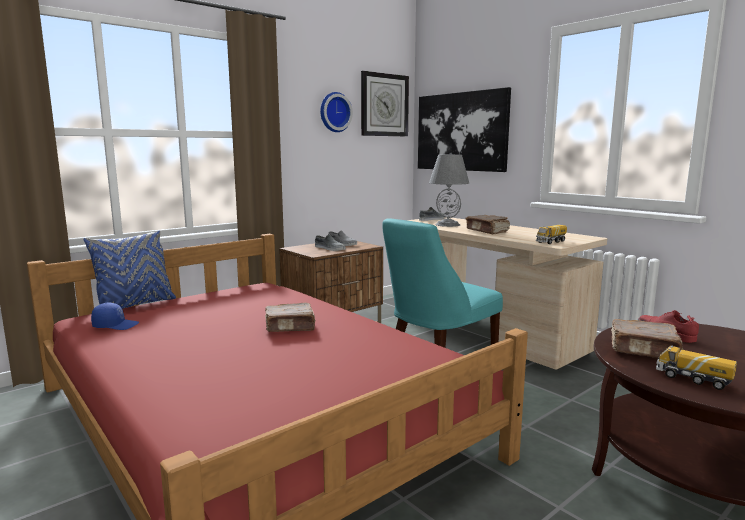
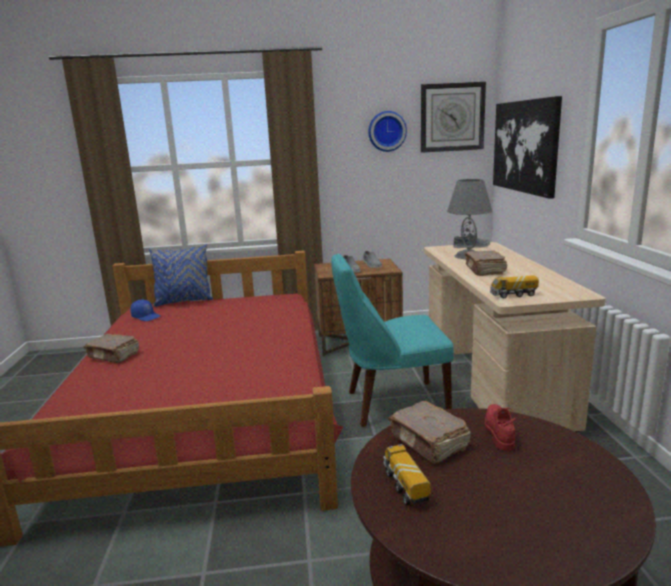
camera: 35 degrees right, 5 degrees up
brown book [265,302,316,332] -> brown book moved to [83,334,139,363]

